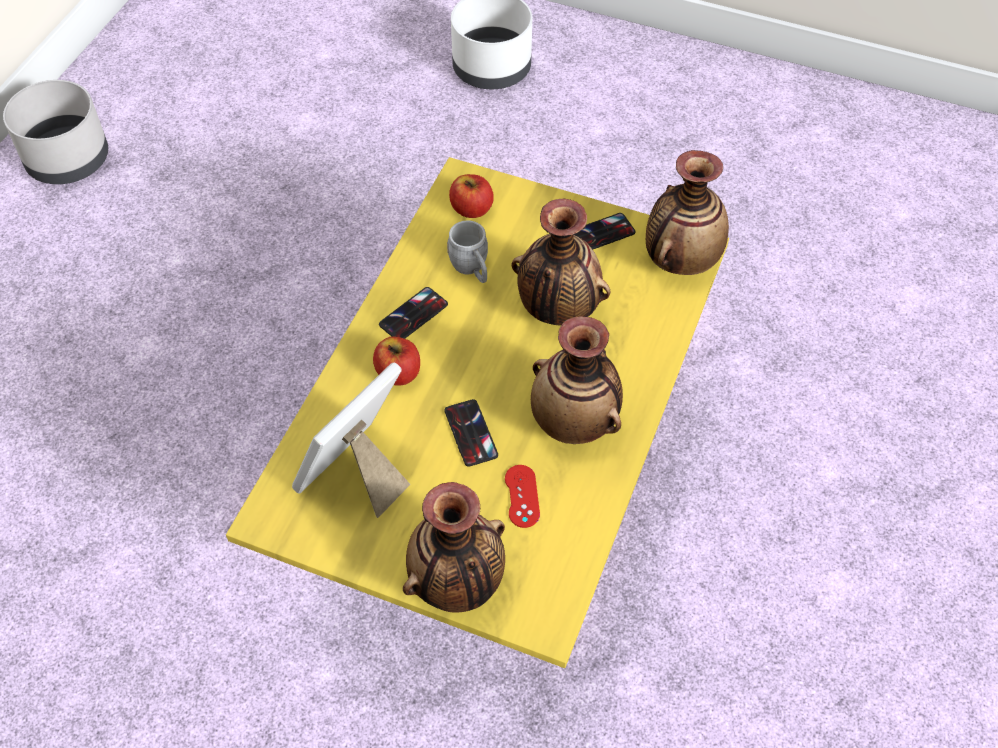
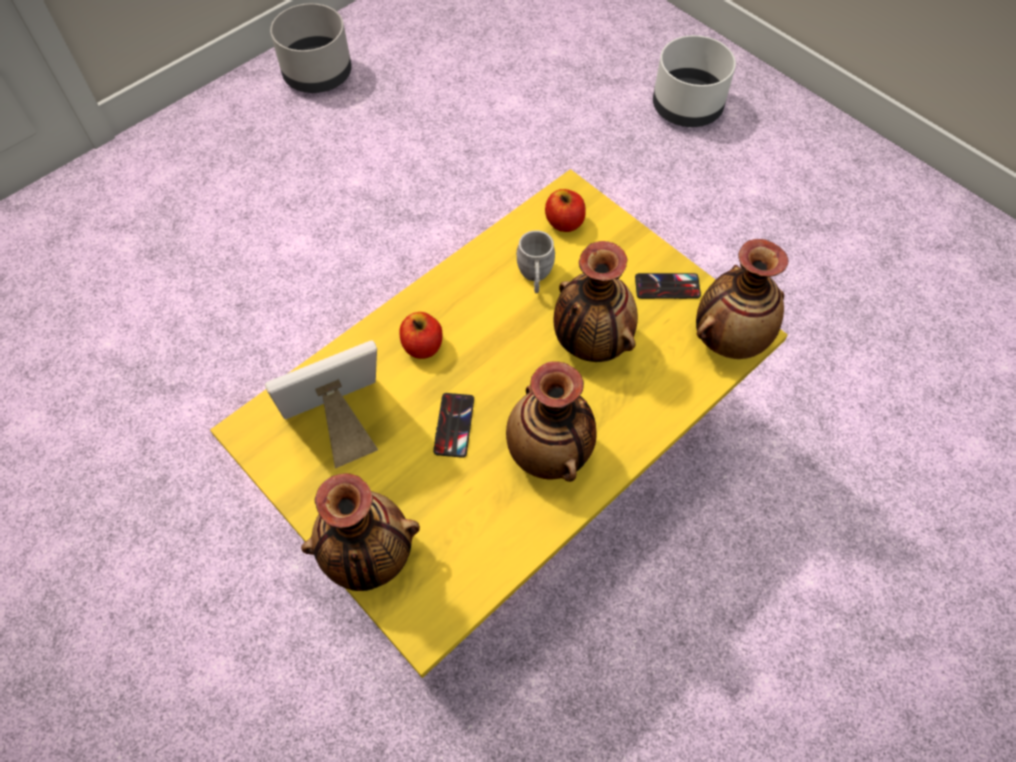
camera: 25 degrees right, 5 degrees up
phone [379,287,448,339] -> none
red game controller [505,465,540,528] -> none

